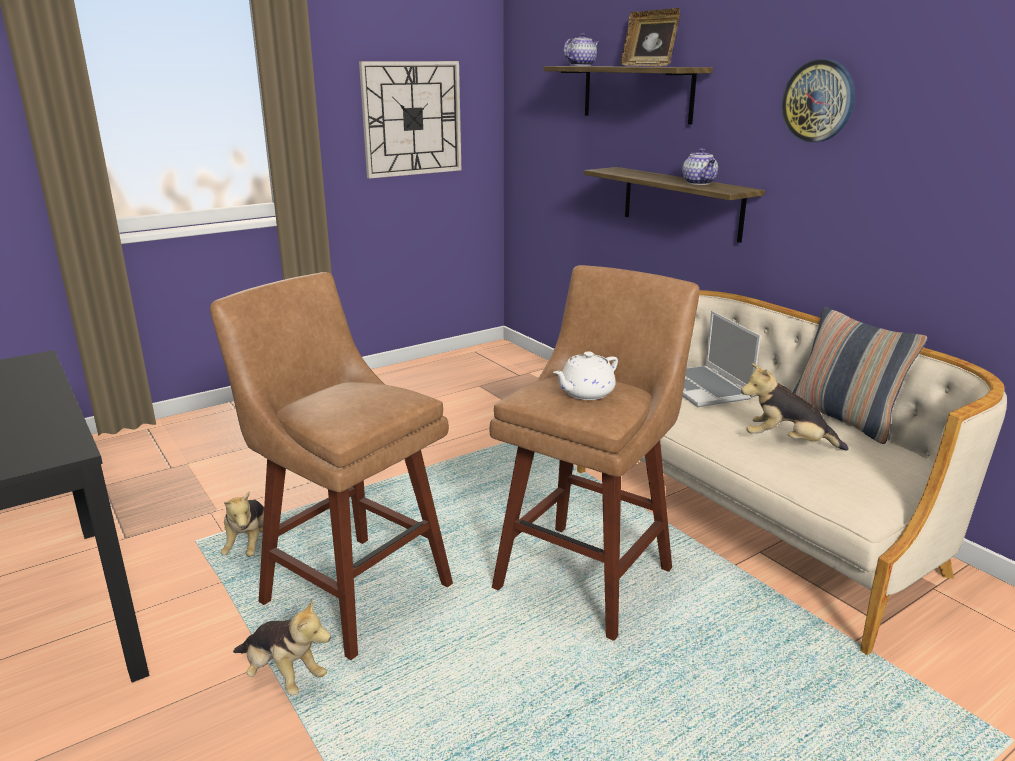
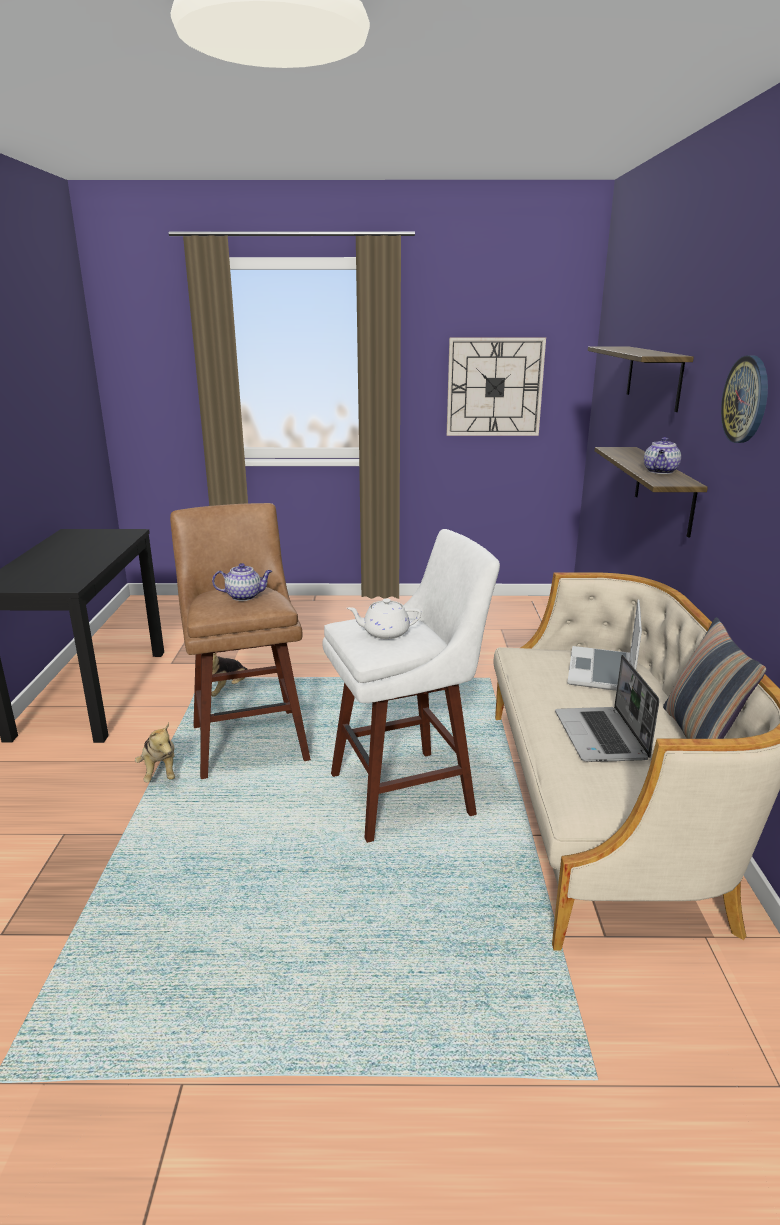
camera: 35 degrees right, 0 degrees up
brown stool [490,265,700,641] -> white stool [323,529,500,843]
teapot [564,33,599,66] -> teapot moved to [212,563,272,601]
picture frame [621,8,680,66] -> none
plush toy [741,363,849,451] -> laptop [555,655,659,762]

